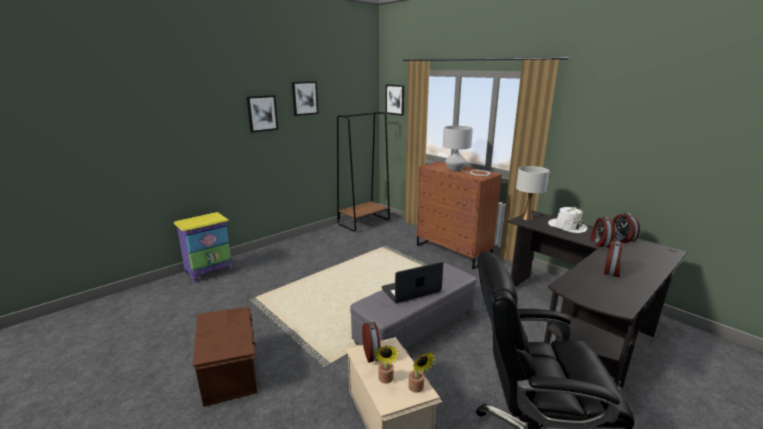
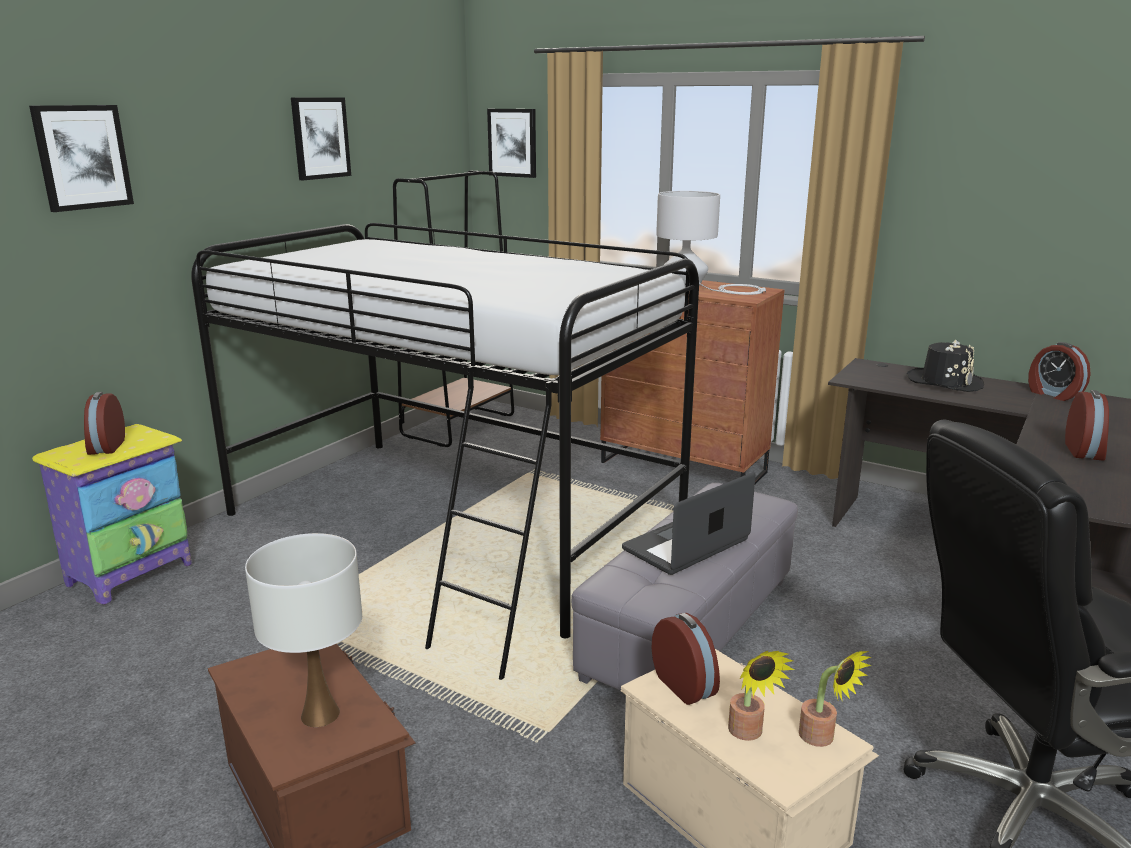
camera: 15 degrees left, 0 degrees up
picture [247,95,278,133] -> picture moved to [29,105,134,212]
white table lamp [516,166,550,220] -> white table lamp moved to [245,533,362,727]
white hat [548,207,588,233] -> black hat [907,340,984,392]
alarm clock [590,217,615,247] -> alarm clock moved to [84,392,125,455]
none -> black bed [191,223,699,680]

